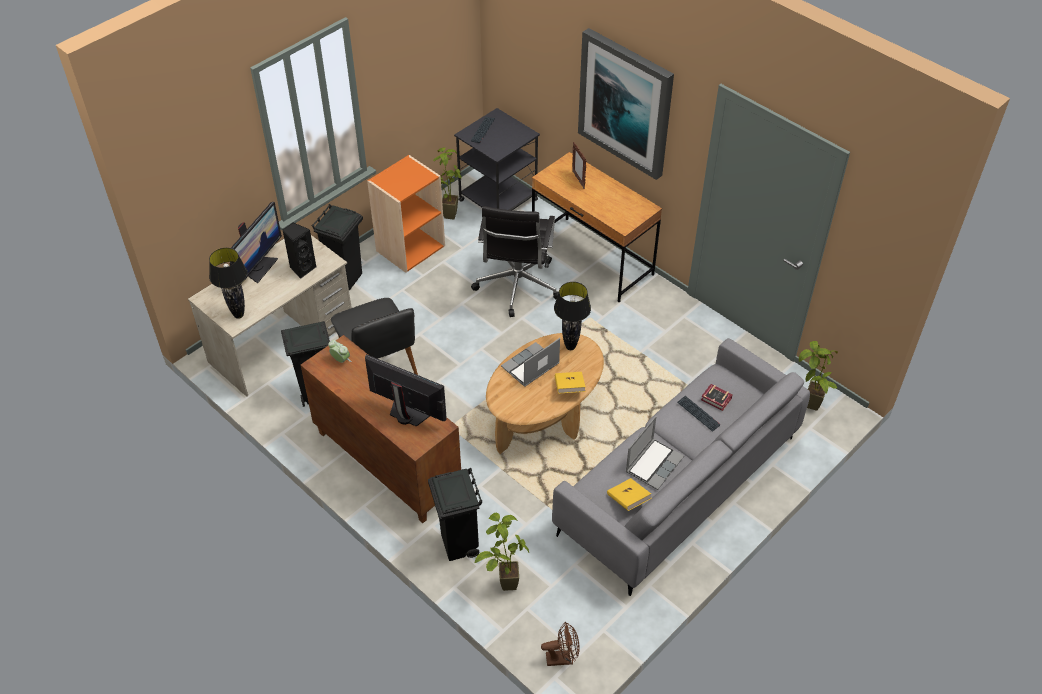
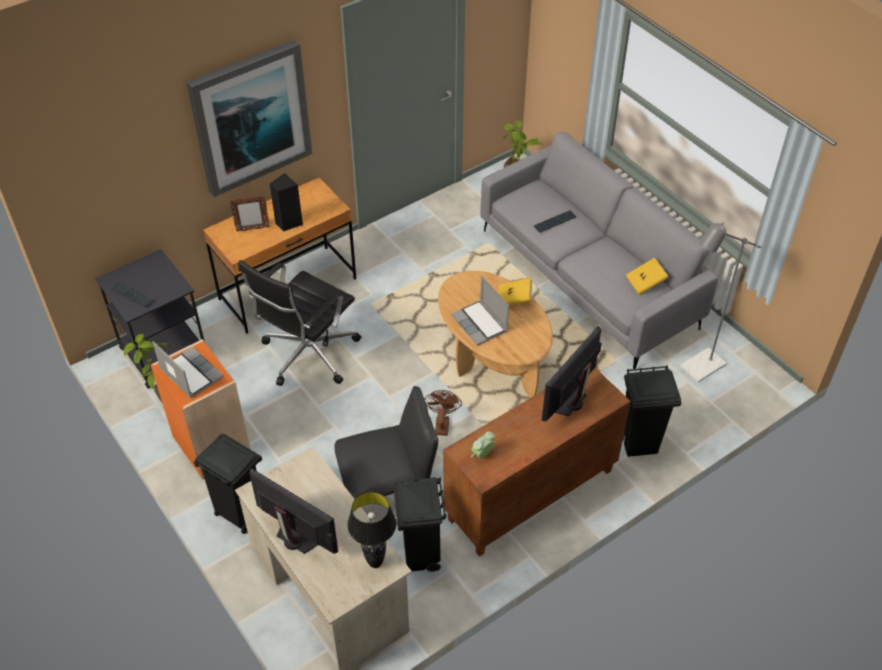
camera: 80 degrees left, 0 degrees up
black speaker [283,222,317,279] -> black speaker moved to [270,173,303,232]
black office chair [471,206,559,317] -> black office chair turned 105 degrees clockwise [238,260,361,386]
potted plant [475,513,529,591] -> none
brown fan [541,622,580,666] -> brown fan moved to [424,390,462,436]
black table lamp [554,282,591,350] -> none
laptop [625,416,684,490] -> laptop moved to [152,341,224,398]
book [701,384,733,411] -> none
none -> grey floor lamp [680,222,762,383]

